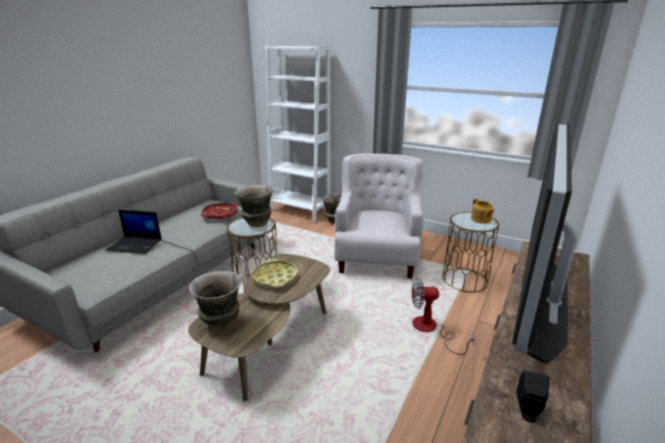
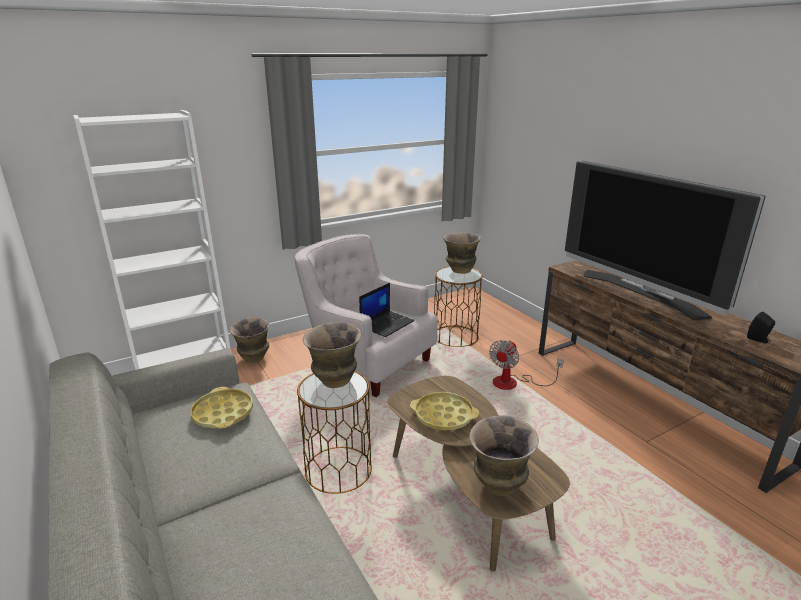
camera: 60 degrees left, 0 degrees up
laptop [106,210,162,254] -> laptop moved to [359,283,414,337]
red tray [201,203,238,219] -> yellow tray [190,387,253,429]
teapot [471,199,495,224] -> vase [443,233,481,274]

